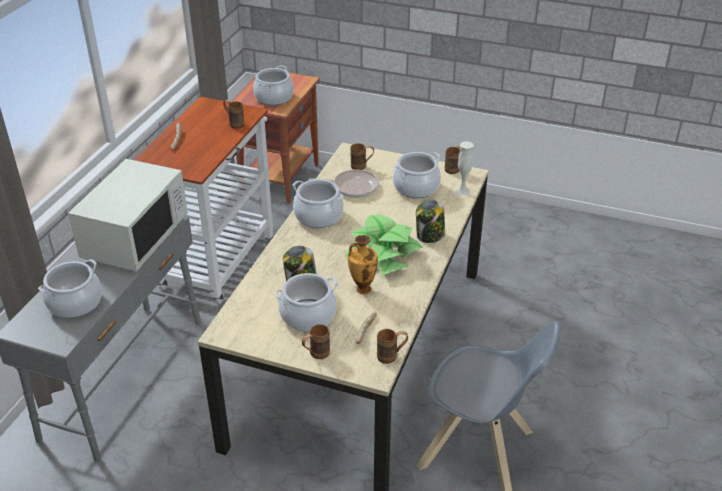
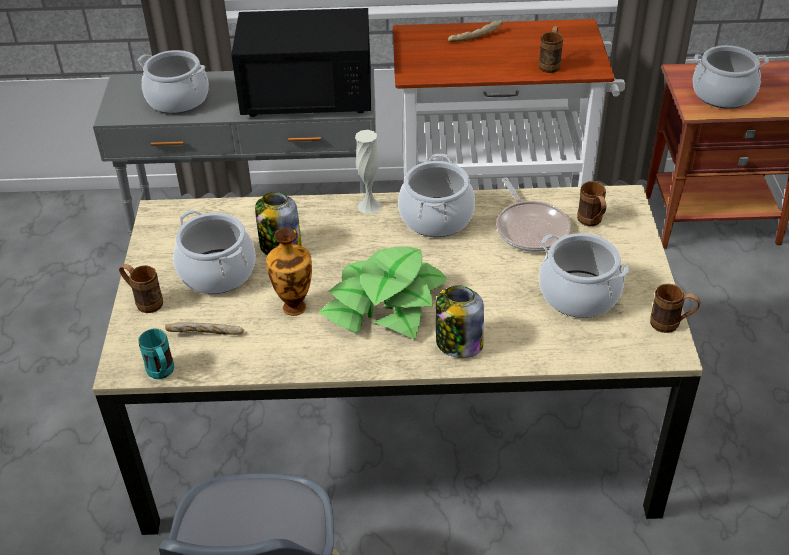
camera: 70 degrees right, 5 degrees up
white microwave [68,159,188,271] -> black microwave [231,8,371,117]
brown mug [377,329,408,364] -> turquoise mug [138,328,174,379]
white vase [455,141,474,196] -> white vase moved to [355,130,382,214]

